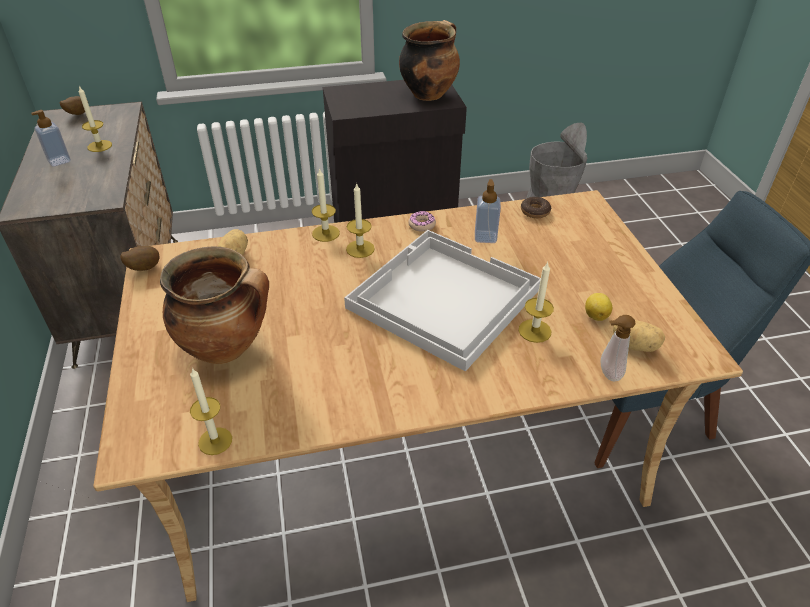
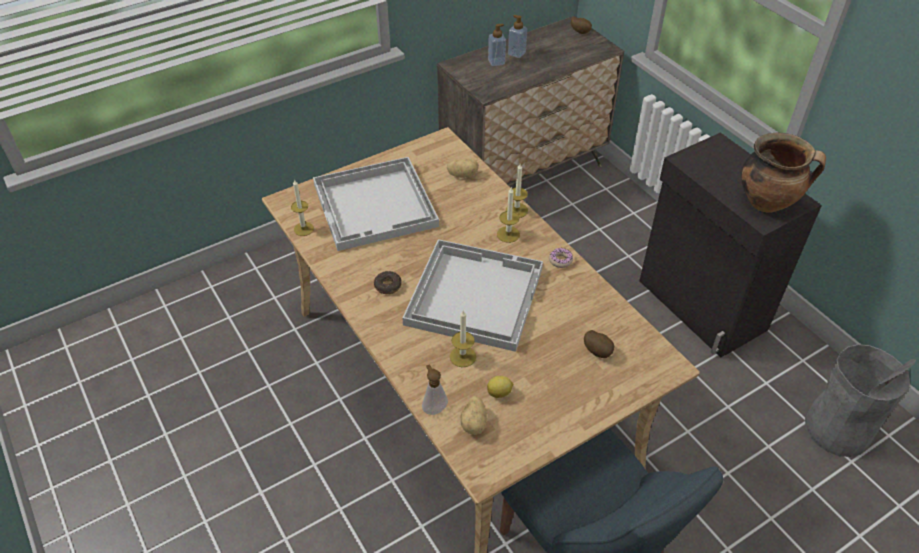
camera: 70 degrees right, 5 degrees up
candle [78,86,112,152] -> none
potato [120,246,160,271] -> potato moved to [584,330,614,358]
cooking pot [160,247,269,364] -> white tray [313,157,439,251]
soap dispenser [475,179,501,243] -> soap dispenser moved to [488,24,506,66]
donut [521,197,551,218] -> donut moved to [374,271,402,294]

